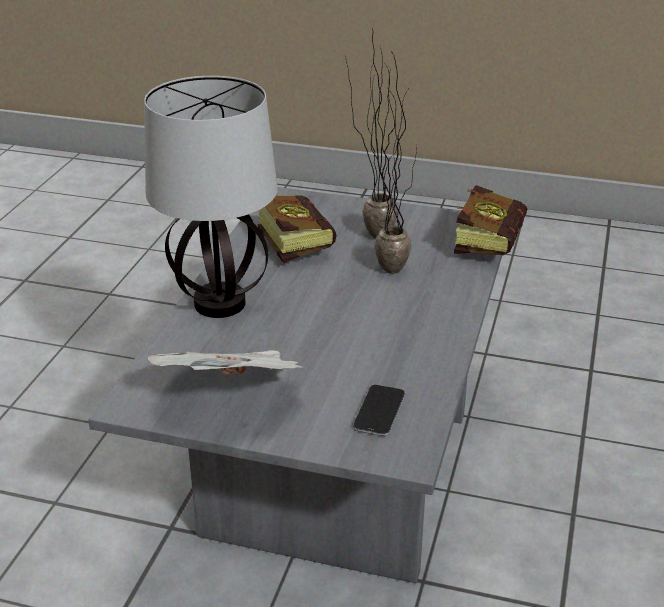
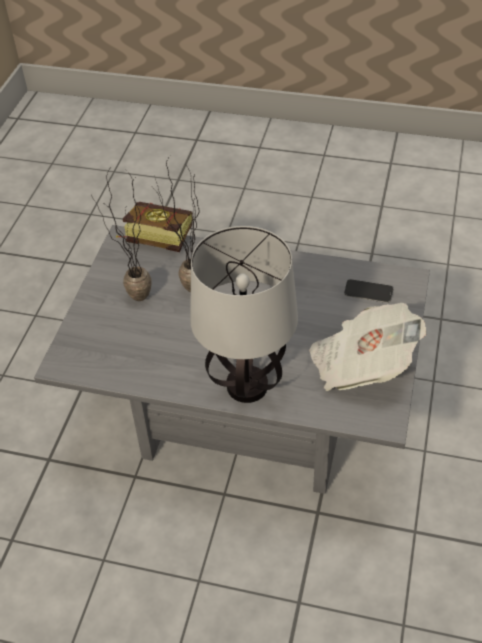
camera: 90 degrees left, 15 degrees up
book [258,195,336,264] -> none

